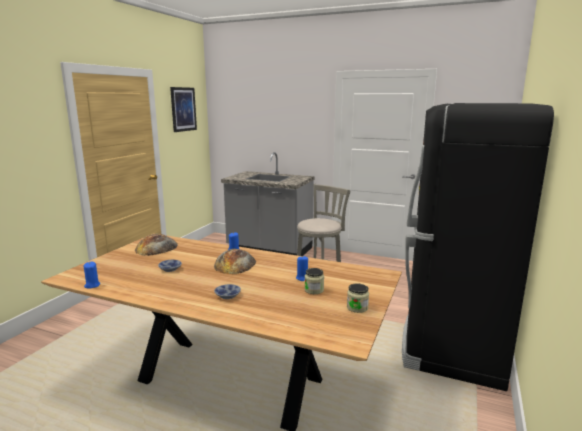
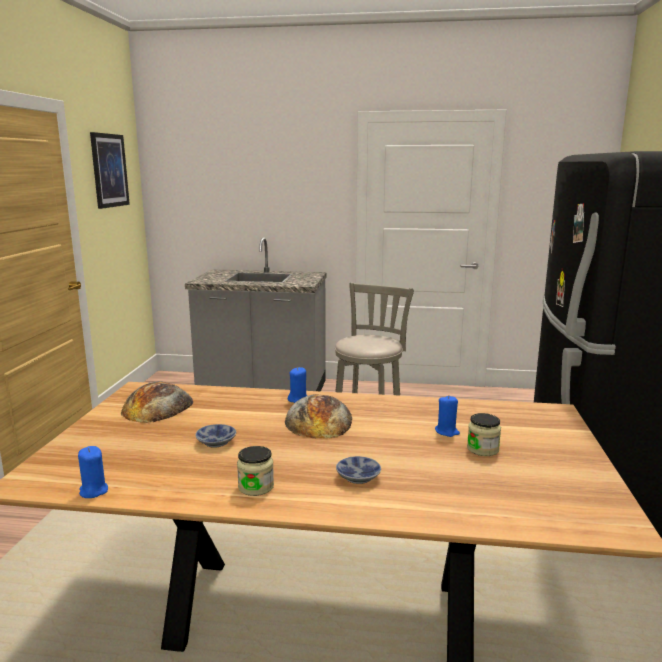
camera: 15 degrees left, 0 degrees up
jar [347,283,369,313] -> jar moved to [237,446,274,496]

